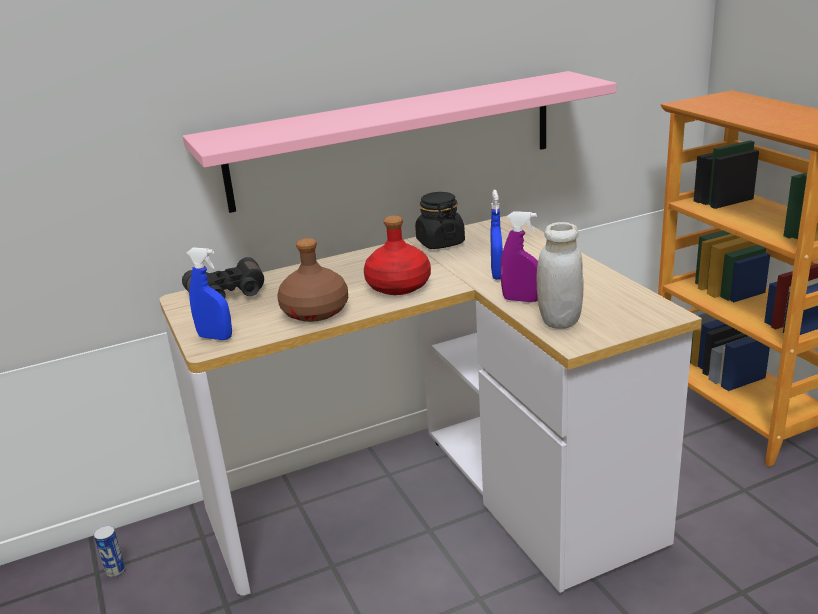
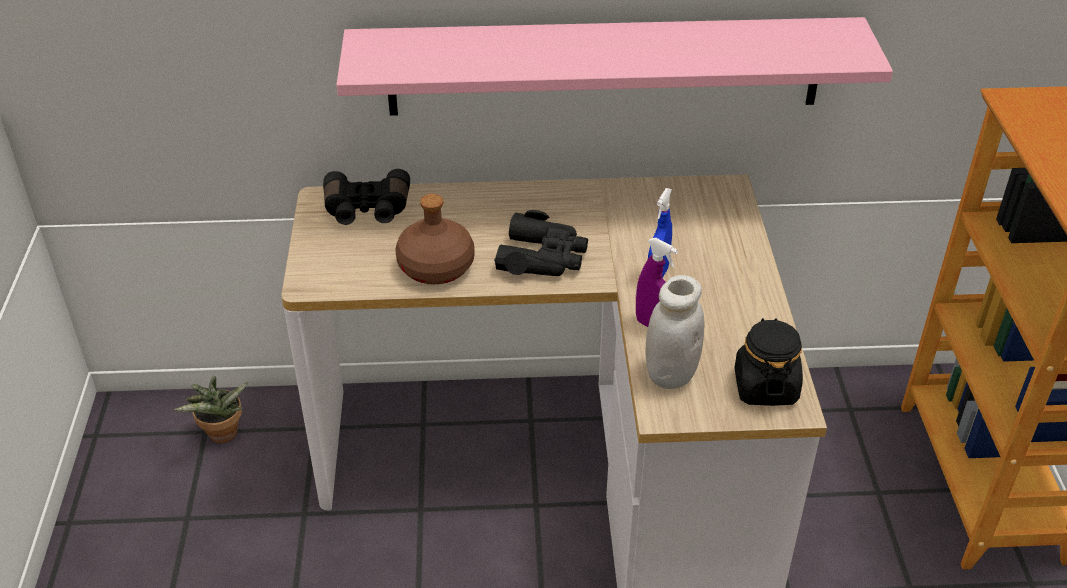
camera: 20 degrees right, 15 degrees up
can [94,525,125,578] -> potted plant [175,376,248,443]
blue spray bottle [187,248,232,340] -> none
red bottle [364,216,431,295] -> black binoculars [494,210,588,276]
black jar [415,192,465,249] -> black jar moved to [735,318,803,406]

